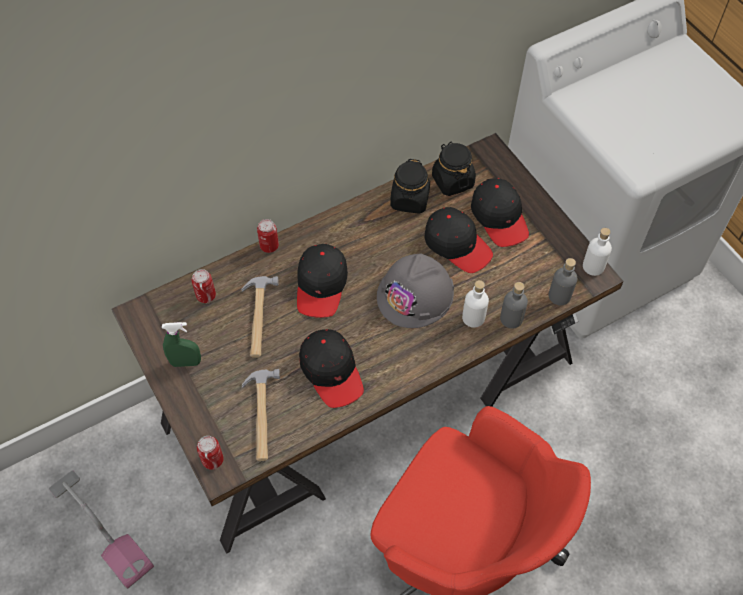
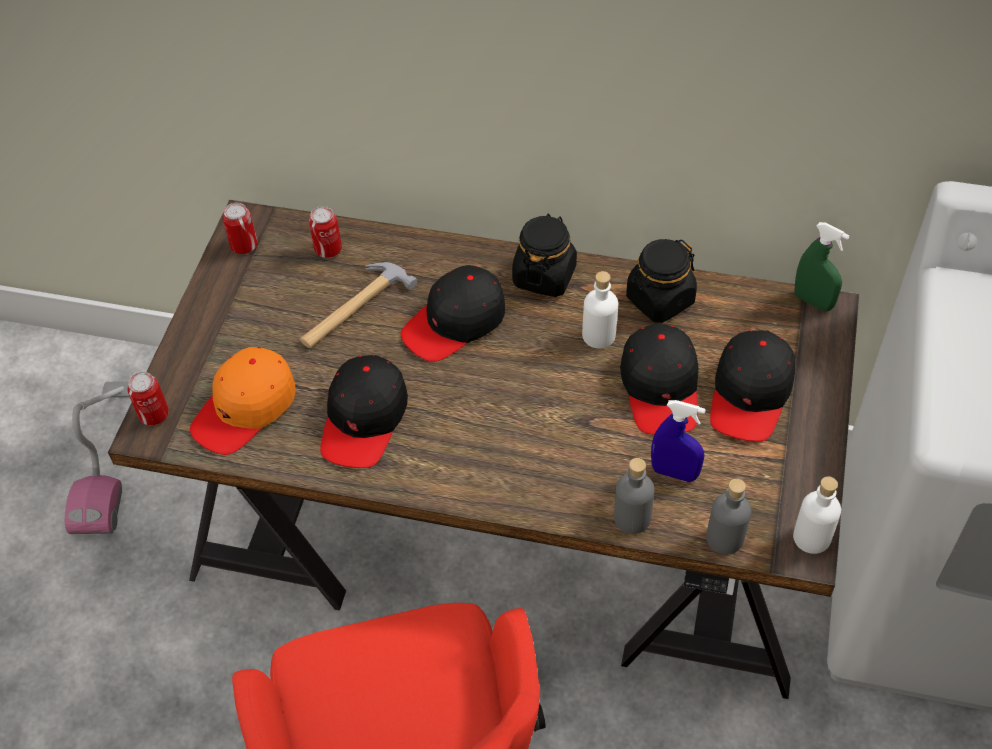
camera: 45 degrees right, 5 degrees down
green spray bottle [162,322,201,367] -> green spray bottle moved to [794,222,849,311]
hammer [241,369,280,461] -> orange cap [190,347,296,455]
can [257,219,279,253] -> can moved to [223,203,257,254]
grey hard hat [377,254,454,328] -> none
black jar [432,142,476,196] -> black jar moved to [512,213,577,297]
white bottle [462,280,489,328] -> white bottle moved to [582,271,618,349]
none -> blue spray bottle [651,400,706,482]

